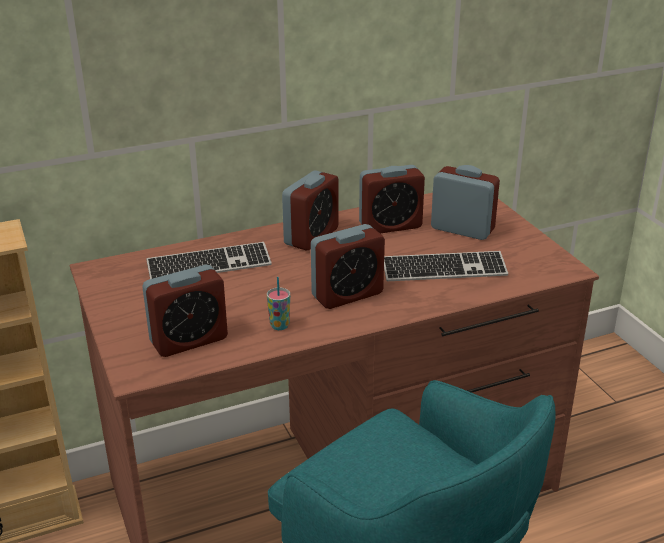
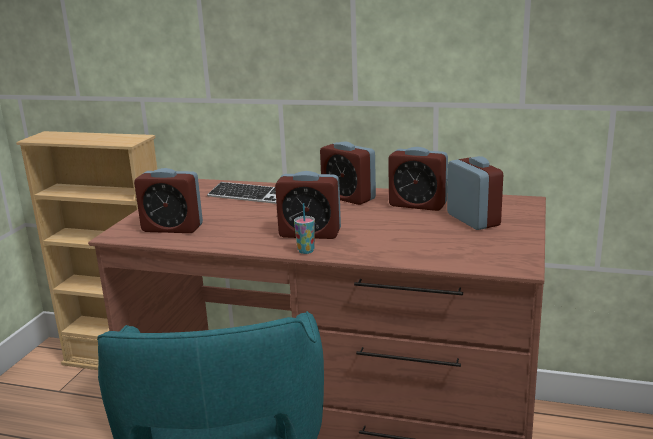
camera: 40 degrees right, 10 degrees down
cup [267,277,290,330] -> cup moved to [294,203,315,254]
alarm clock [282,170,339,250] -> alarm clock turned 60 degrees clockwise [320,142,376,205]
keyboard [384,251,508,281] -> none

